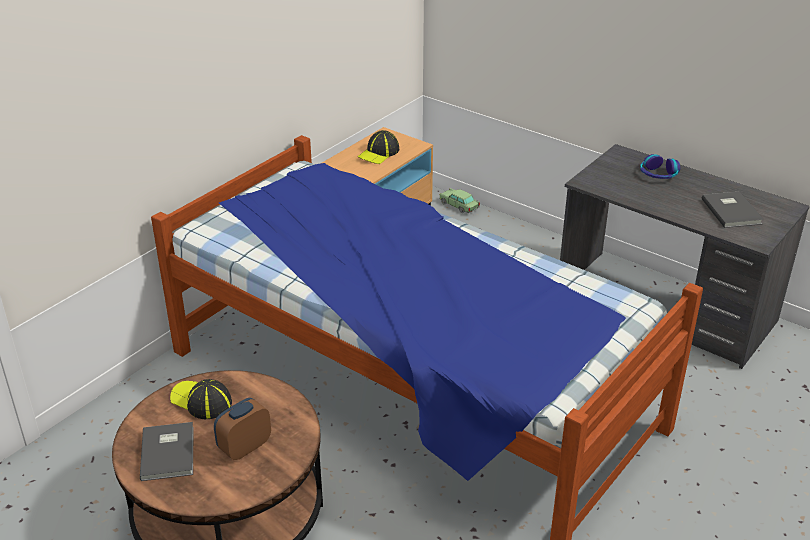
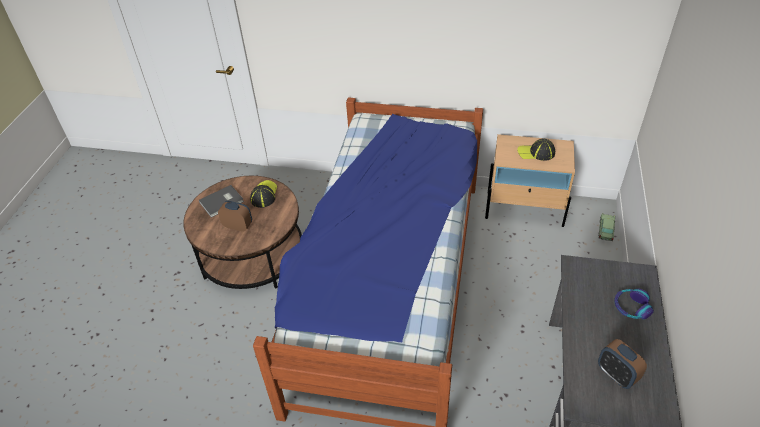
camera: 65 degrees right, 10 degrees up
grey book [702,191,764,228] -> alarm clock [598,339,647,389]

